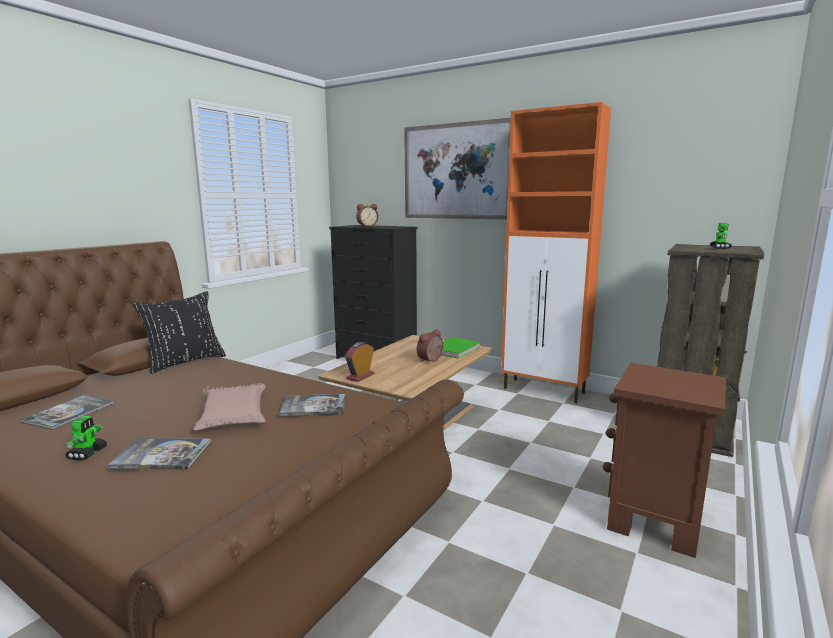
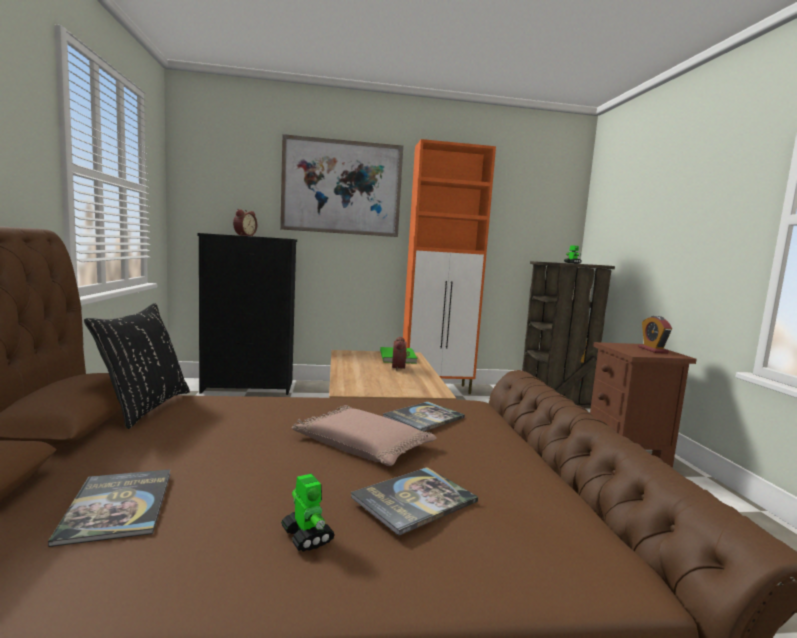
camera: 40 degrees left, 5 degrees down
alarm clock [345,342,375,382] -> alarm clock moved to [638,316,672,353]

